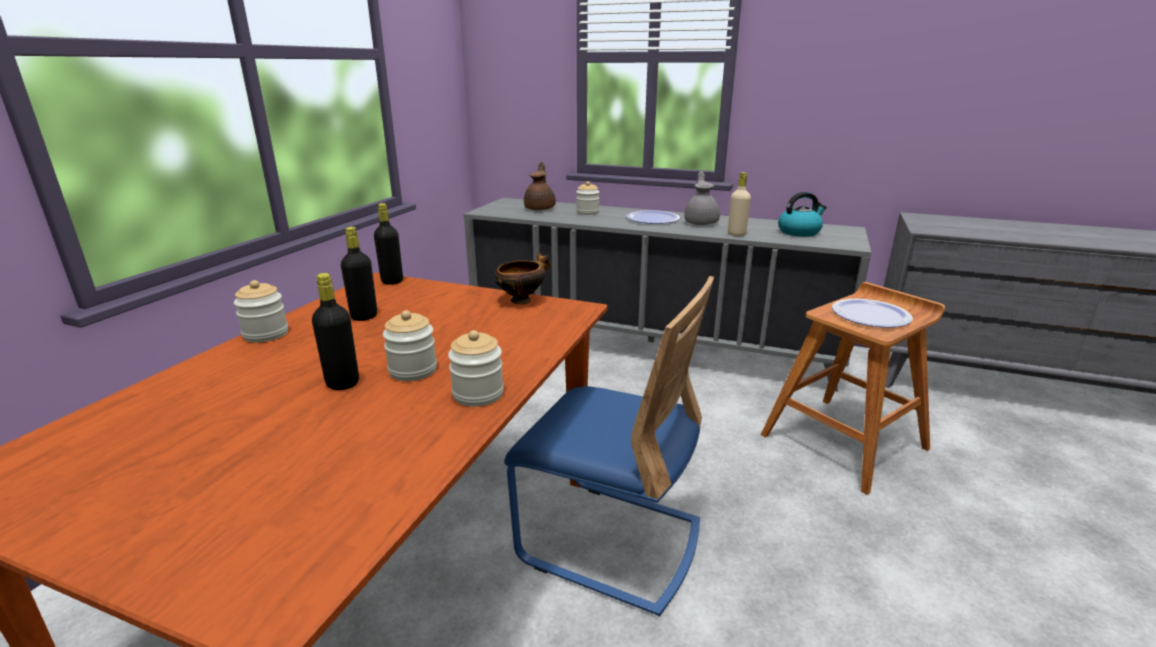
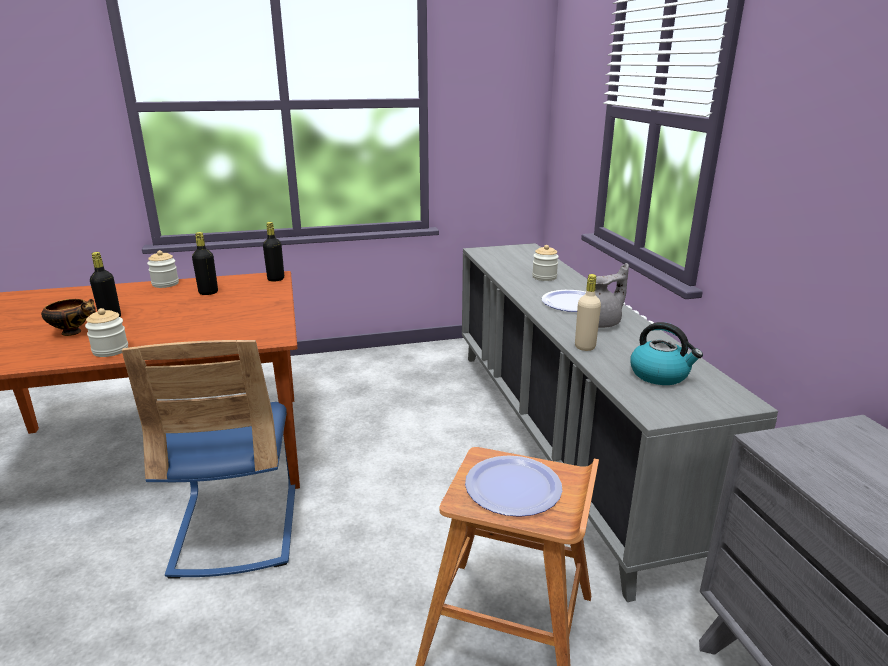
camera: 55 degrees right, 0 degrees up
jar [383,310,437,381] -> none
bowl [495,252,551,304] -> bowl moved to [41,299,96,336]
brown teapot [524,162,556,210] -> none

